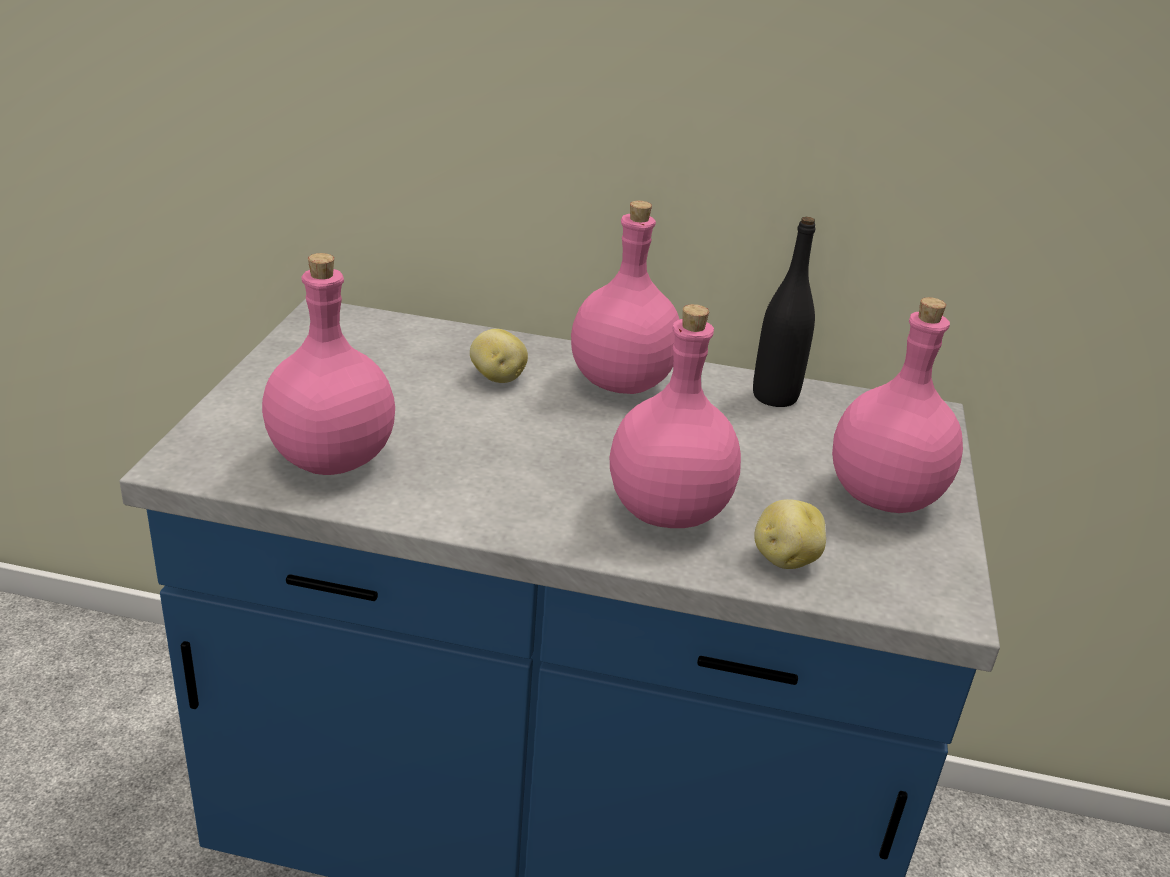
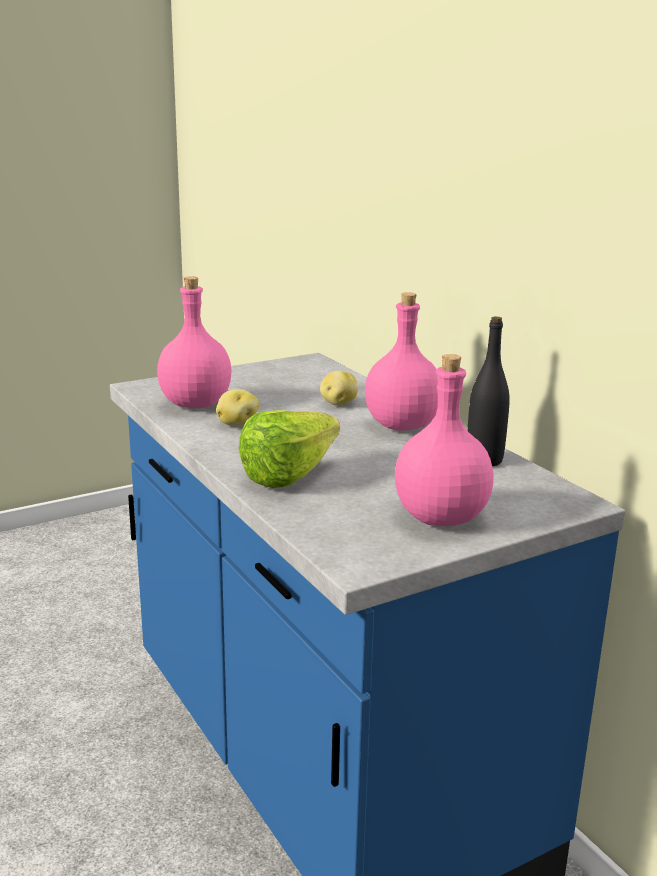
camera: 50 degrees right, 10 degrees down
pink bottle [610,304,741,528] -> lettuce [239,410,340,488]
potato [754,499,826,569] -> potato moved to [216,389,259,425]

